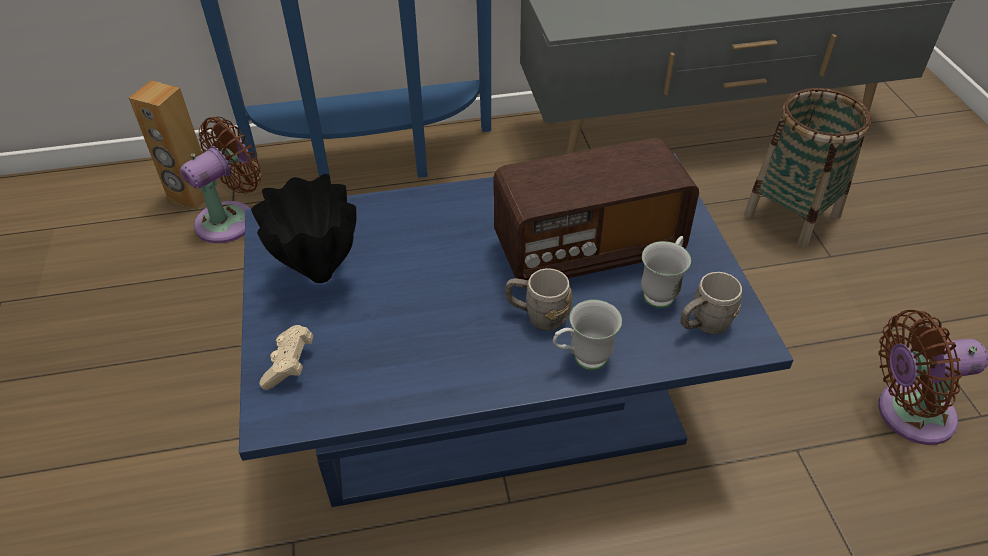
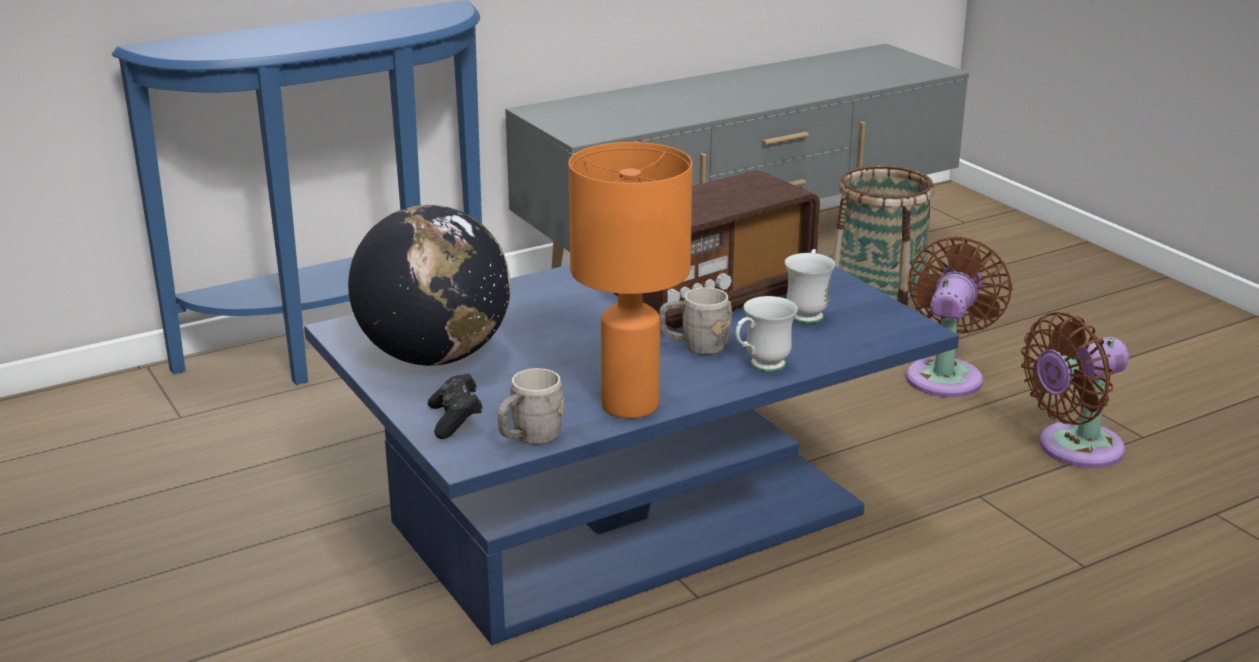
camera: 20 degrees left, 20 degrees down
brown speaker [129,80,205,210] -> none
brown fan [180,116,262,243] -> brown fan moved to [906,236,1012,397]
black vase [251,174,356,283] -> globe [348,205,511,366]
beige game controller [259,325,313,390] -> black game controller [427,373,483,439]
grey mug [681,272,742,334] -> grey mug moved to [498,368,564,445]
none -> orange table lamp [568,142,692,418]

